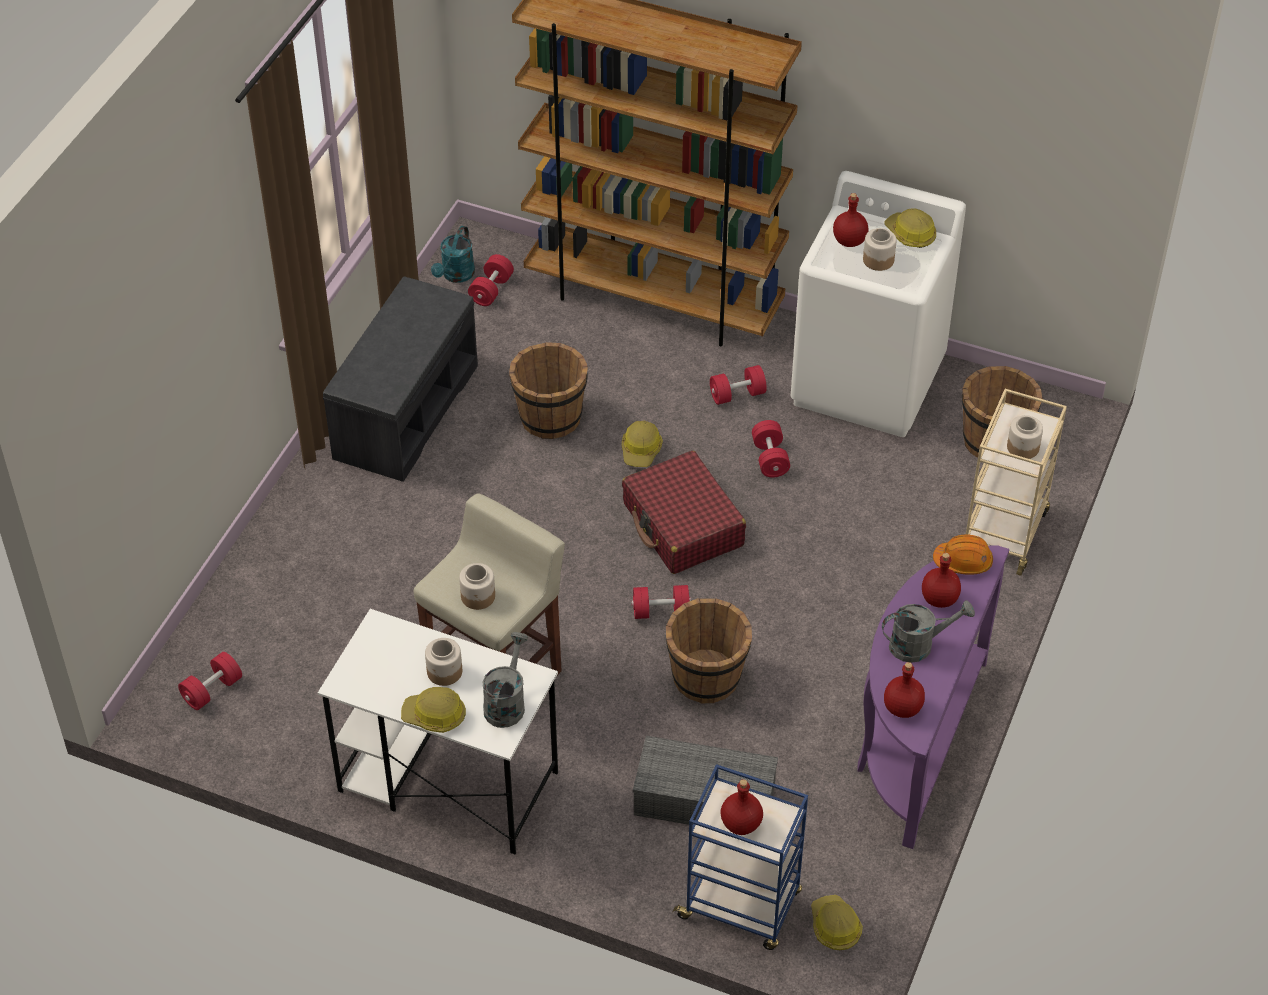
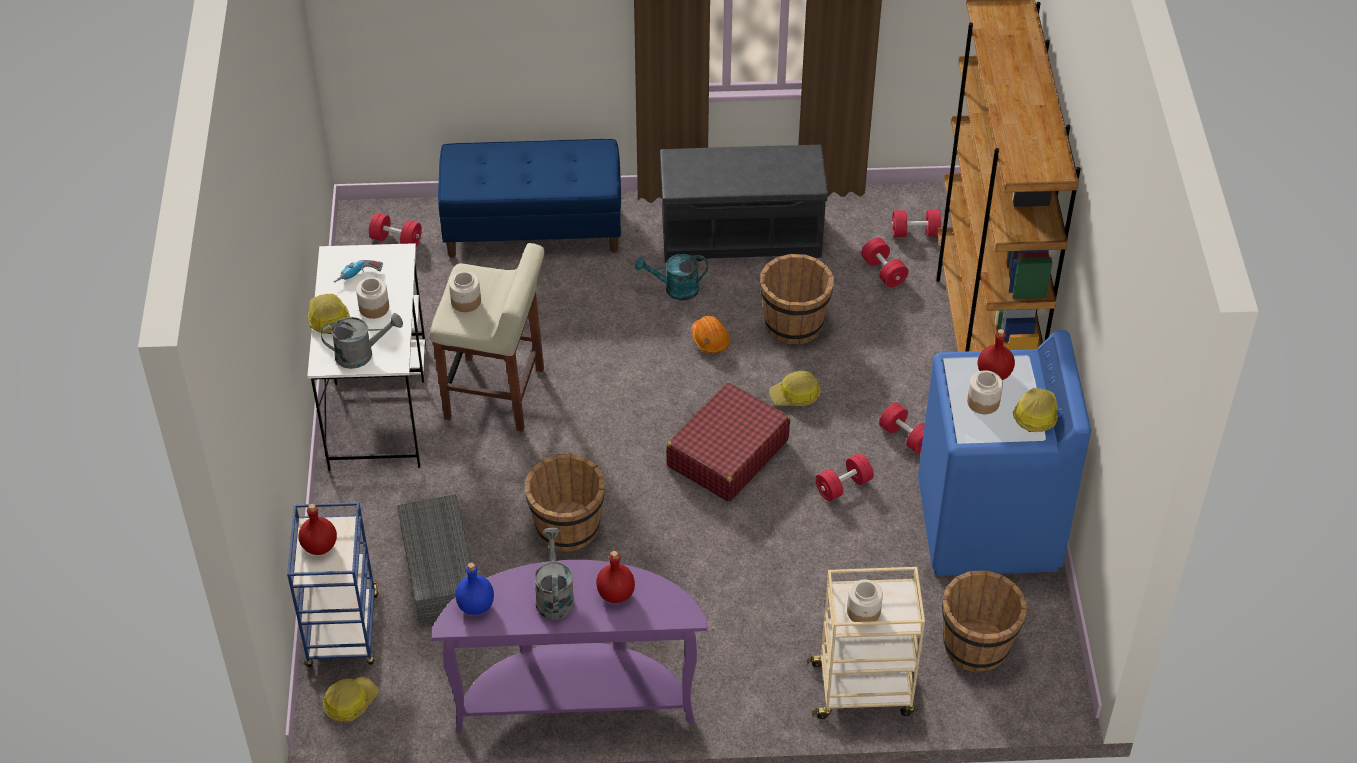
camera: 65 degrees right, 0 degrees up
turquoise watering can [431,226,475,283] -> turquoise watering can moved to [635,254,708,300]
red dumbbell [632,585,691,619] -> red dumbbell moved to [861,238,909,288]
white washing machine [791,171,966,437] -> blue washing machine [918,330,1091,576]
grey watering can [882,600,975,663] -> grey watering can turned 150 degrees counterclockwise [534,528,574,620]
red bottle [884,662,925,718] -> blue bottle [455,562,494,615]
orange hard hat [933,535,993,575] -> orange hard hat moved to [691,316,730,354]
none -> power drill [334,260,383,283]
none -> blue bench [438,139,621,258]

